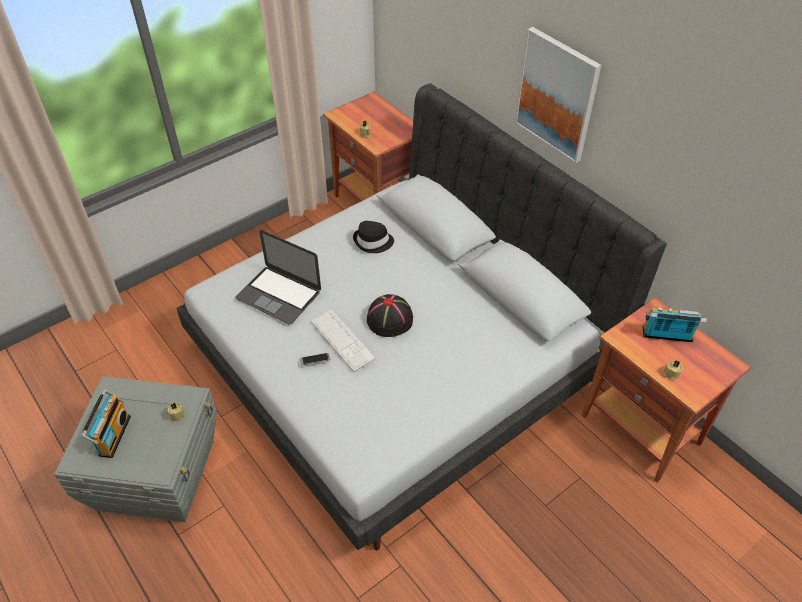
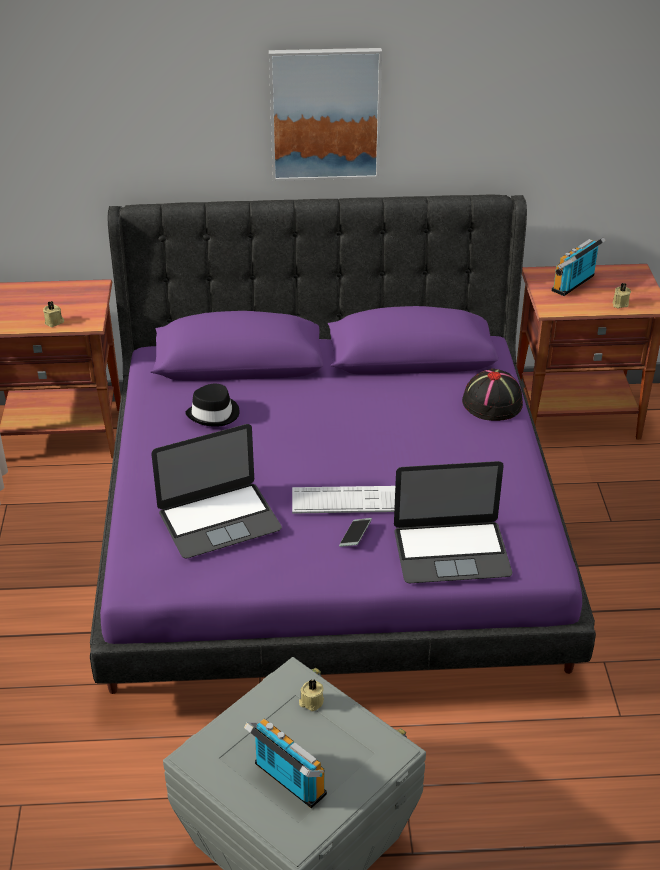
camera: 55 degrees left, 10 degrees down
grey bed [177,83,667,551] -> purple bed [90,194,596,694]
black hat [367,294,413,337] -> black hat moved to [462,368,523,421]
none -> laptop [394,461,512,583]

